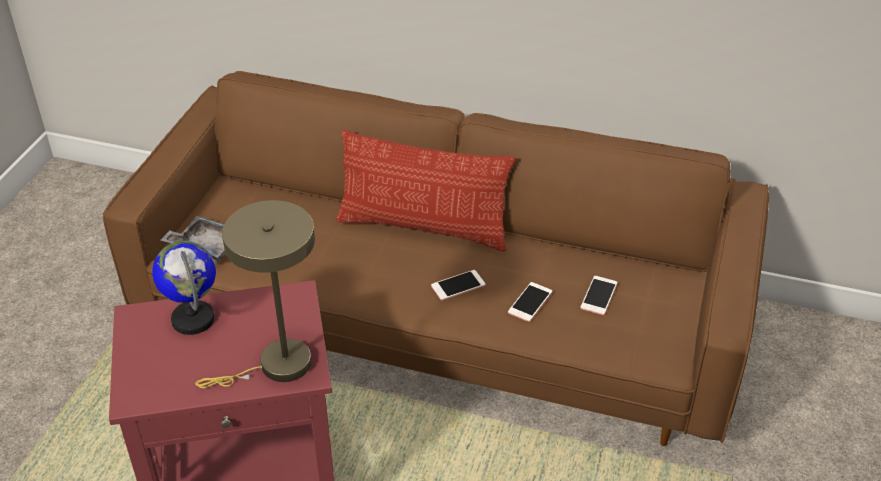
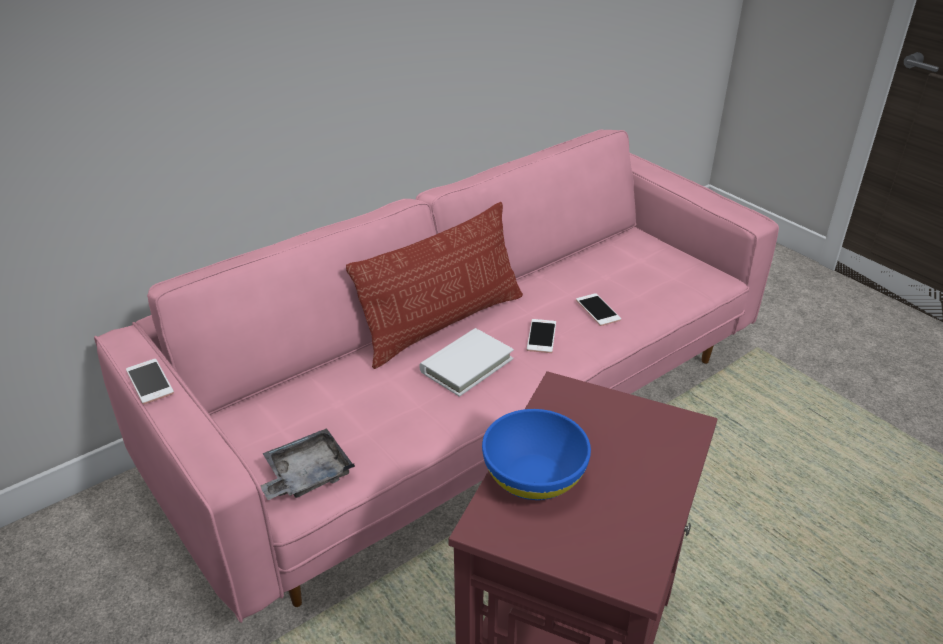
camera: 55 degrees left, 5 degrees down
brown sofa [103,71,769,446] -> pink sofa [94,129,779,623]
globe [152,241,216,335] -> blue bowl [482,409,591,500]
beige table lamp [195,200,315,388] -> none
phone [580,276,617,315] -> phone moved to [126,359,174,404]
none -> white book [419,328,514,397]

